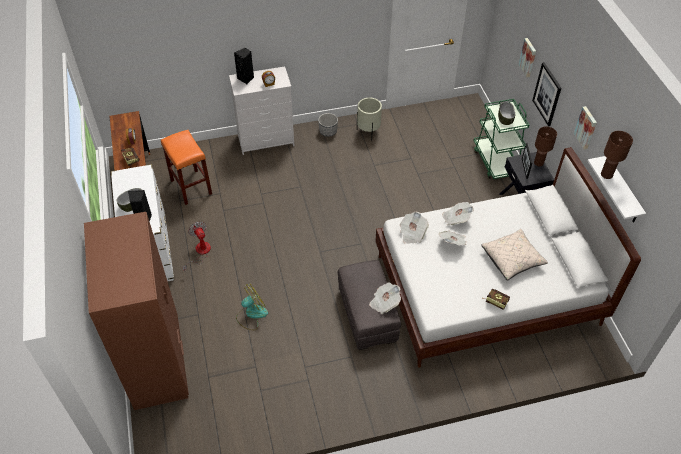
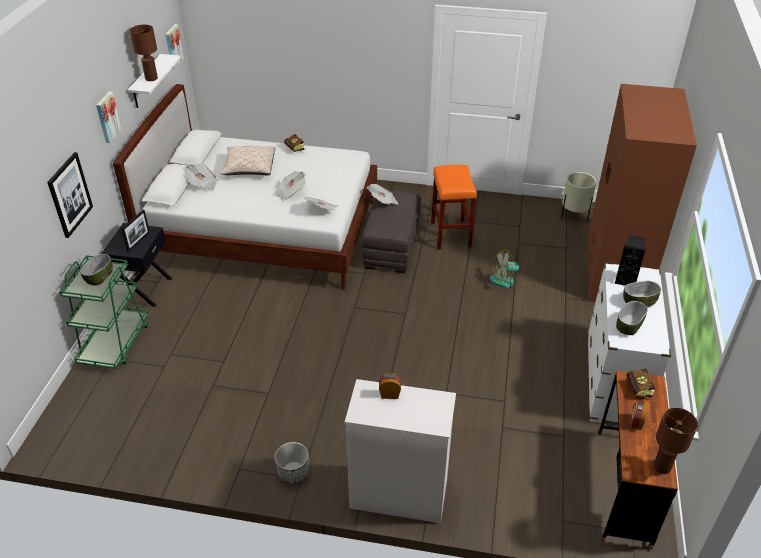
camera: 155 degrees left, 10 degrees down
orange stool [161,130,212,205] -> orange stool moved to [431,165,477,249]
fan [182,221,211,271] -> none
black speaker [234,48,254,85] -> none
beige planter [357,98,382,141] -> beige planter moved to [561,172,597,222]
newspaper [442,202,474,225] -> newspaper moved to [185,164,218,191]
picture [519,38,536,77] -> picture moved to [165,24,184,69]
brown table lamp [534,126,557,166] -> brown table lamp moved to [653,408,698,474]
none -> bowl [616,301,648,335]

